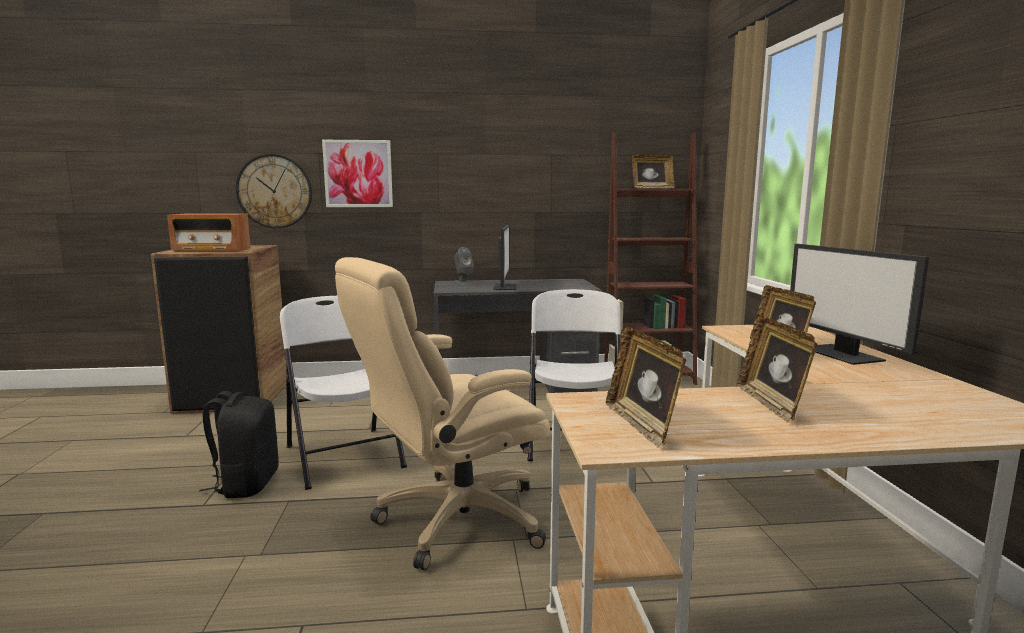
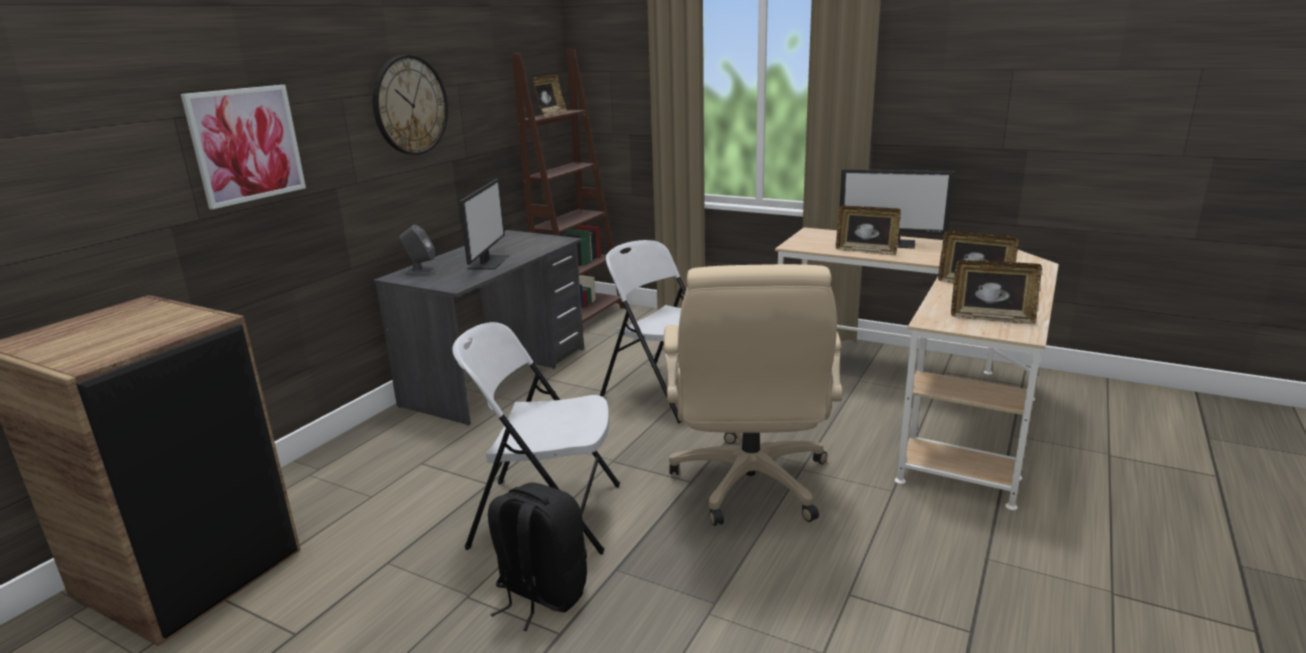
camera: 55 degrees left, 10 degrees up
radio [167,214,251,252] -> none
wall clock [236,154,312,228] -> wall clock moved to [373,55,448,155]
monitor [493,225,517,290] -> monitor turned 60 degrees clockwise [459,179,509,270]

